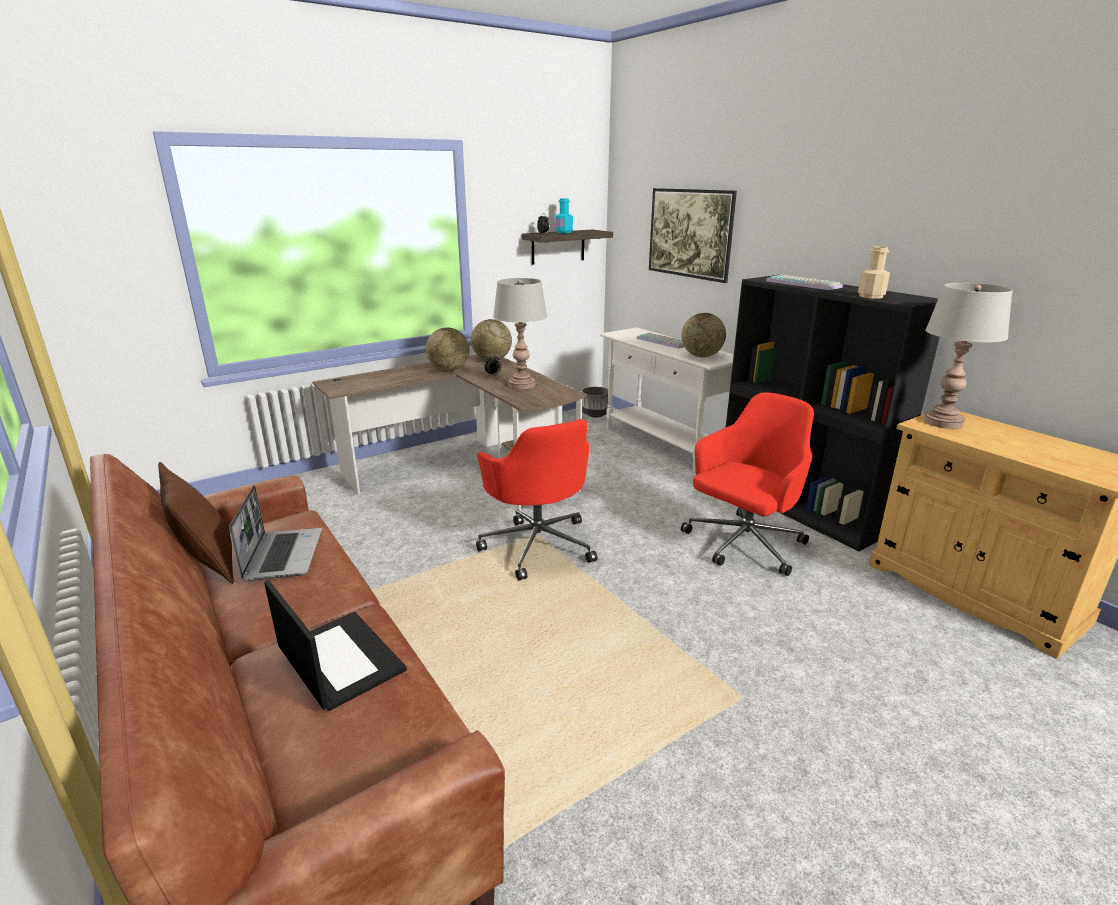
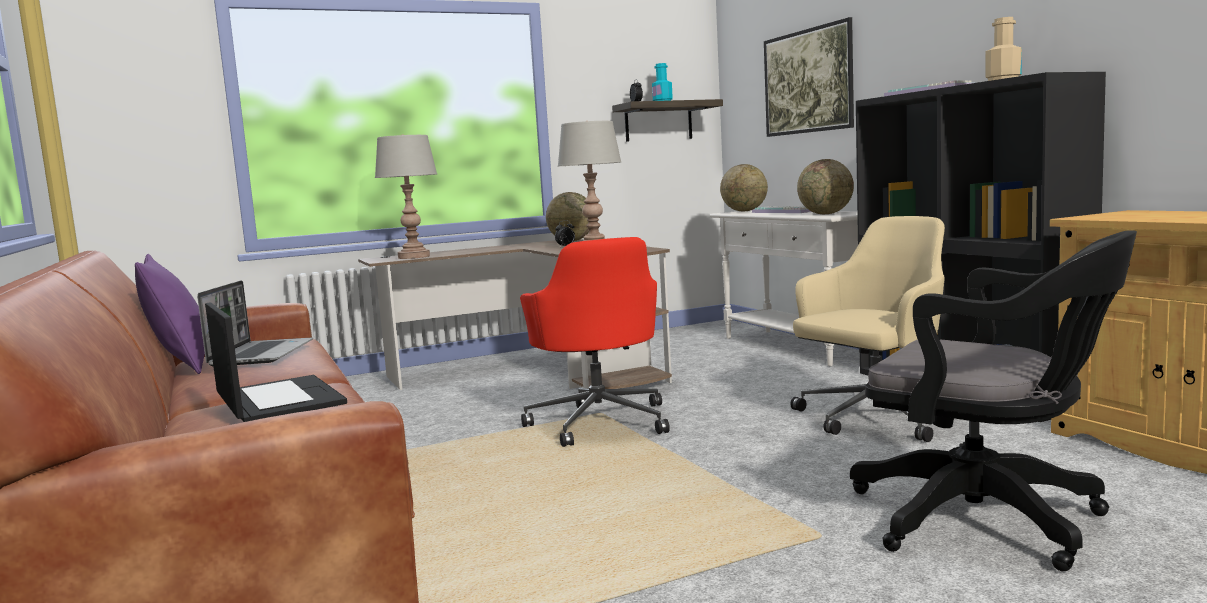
camera: 10 degrees right, 15 degrees down
brown pillow [158,462,234,584] -> purple pillow [135,254,205,374]
globe [426,328,470,371] -> globe moved to [720,164,768,211]
grey planter [582,387,608,418] -> none
red office chair [681,393,814,576] -> beige office chair [790,216,945,442]
grey table lamp [924,283,1012,429] -> grey table lamp moved to [375,135,437,259]
none -> black office chair [850,231,1137,571]

